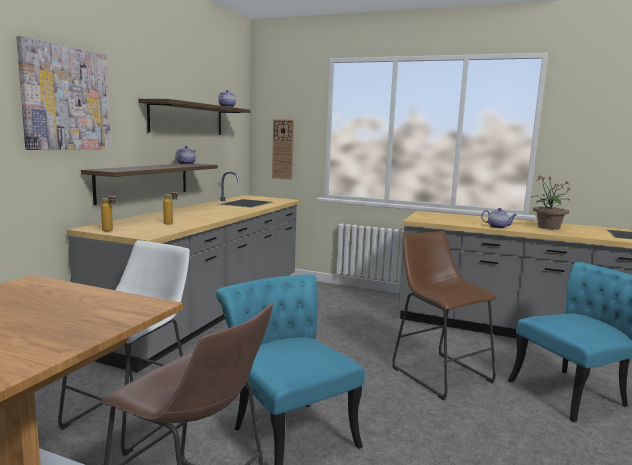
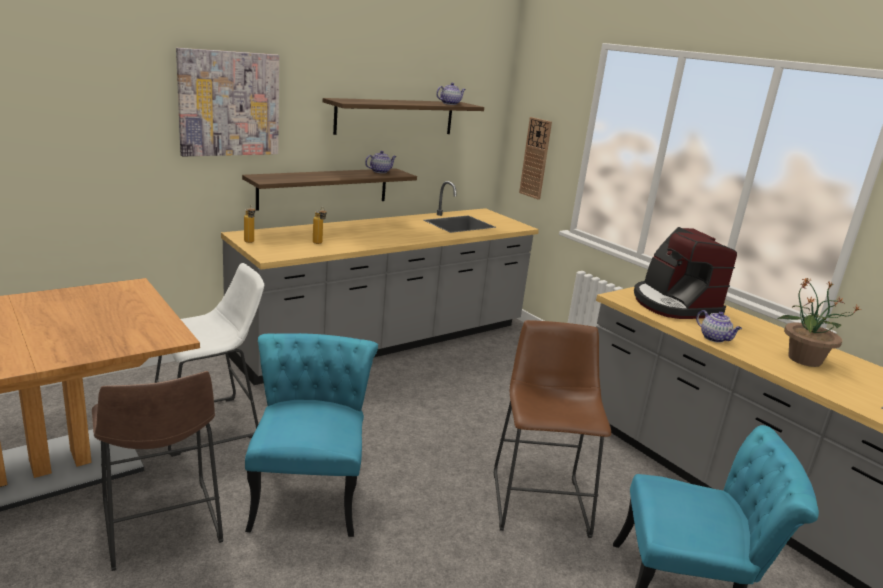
camera: 30 degrees right, 10 degrees up
none -> coffee machine [634,227,737,319]

